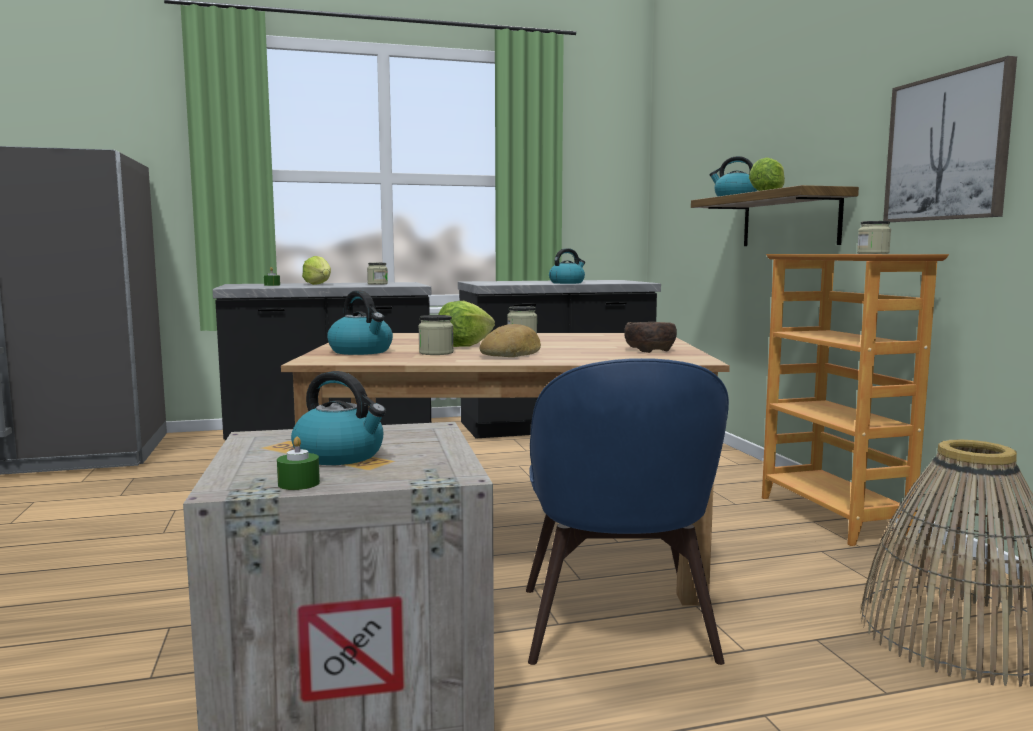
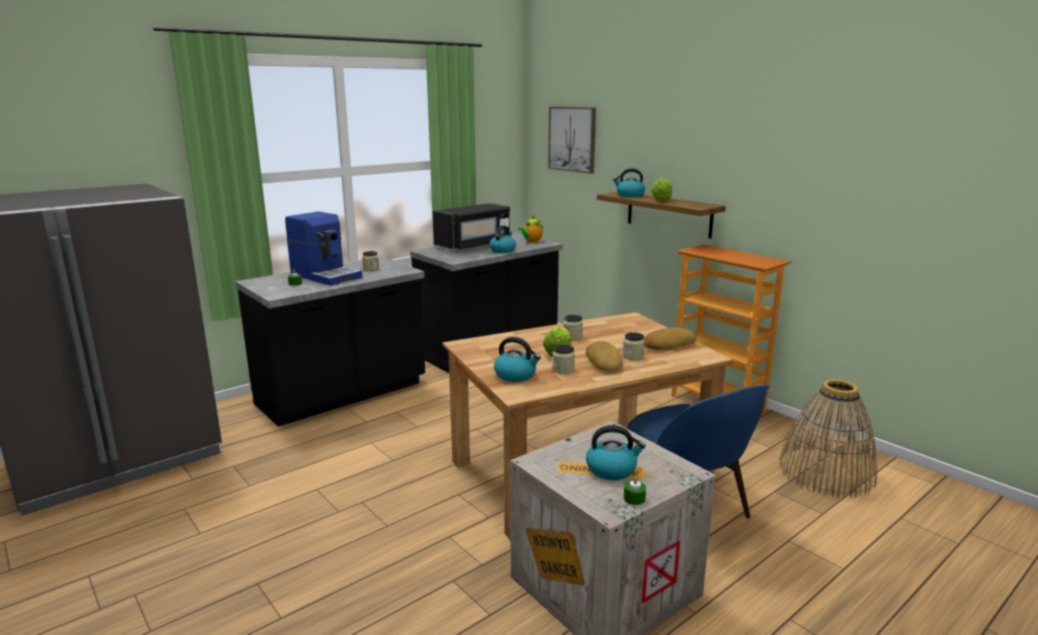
camera: 25 degrees left, 10 degrees up
lettuce [302,256,331,285] -> coffee machine [285,212,362,286]
brown bowl [624,322,677,353] -> bread [644,327,696,350]
jar [857,221,891,254] -> jar moved to [623,332,645,360]
picture [883,56,1017,222] -> picture moved to [548,107,596,174]
none -> black microwave [432,203,510,251]
none -> teapot [518,215,543,243]

